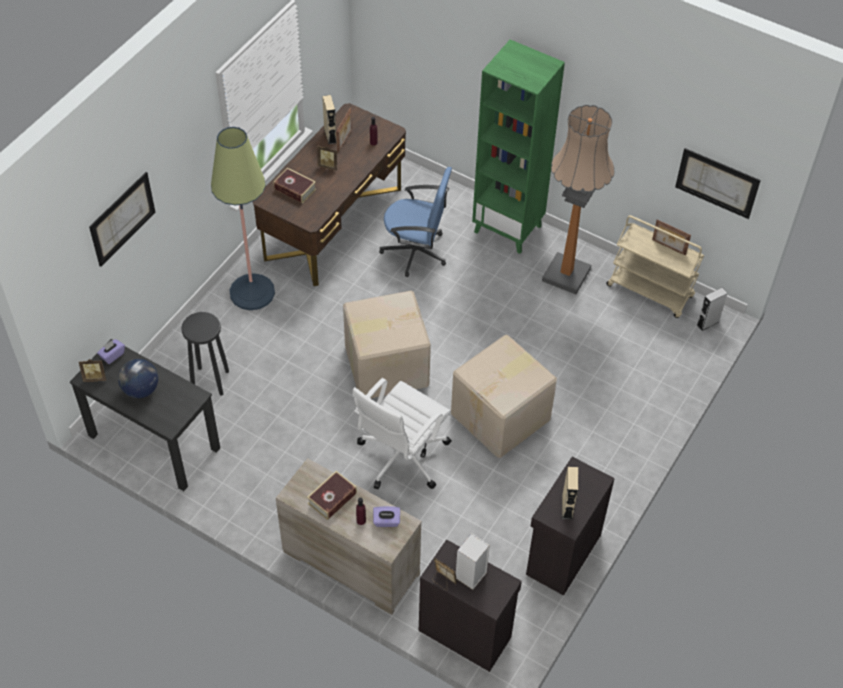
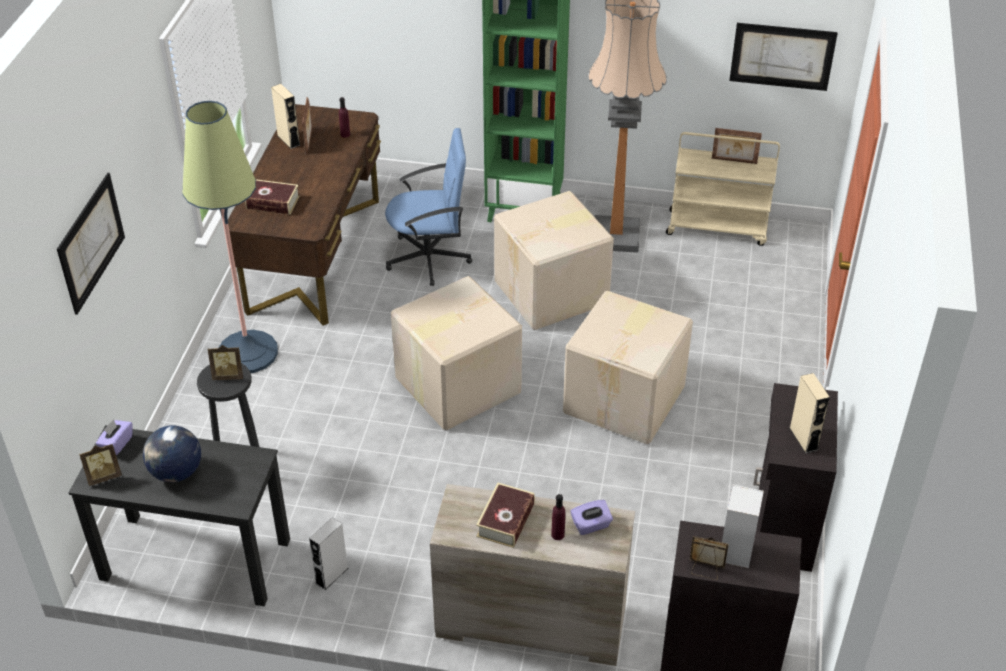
camera: 20 degrees left, 10 degrees down
picture frame [317,146,337,171] -> picture frame moved to [208,345,243,380]
white office chair [352,378,452,489] -> none
grey speaker [697,288,728,331] -> grey speaker moved to [309,517,348,590]
none -> cardboard box [494,191,614,330]

